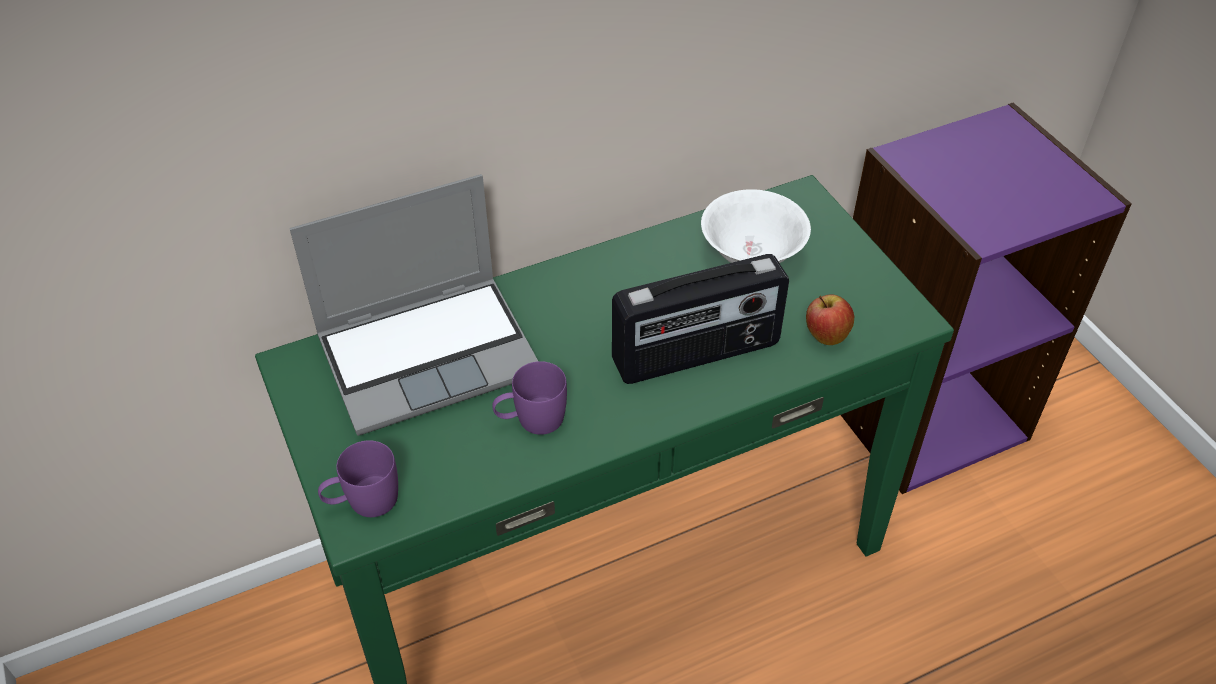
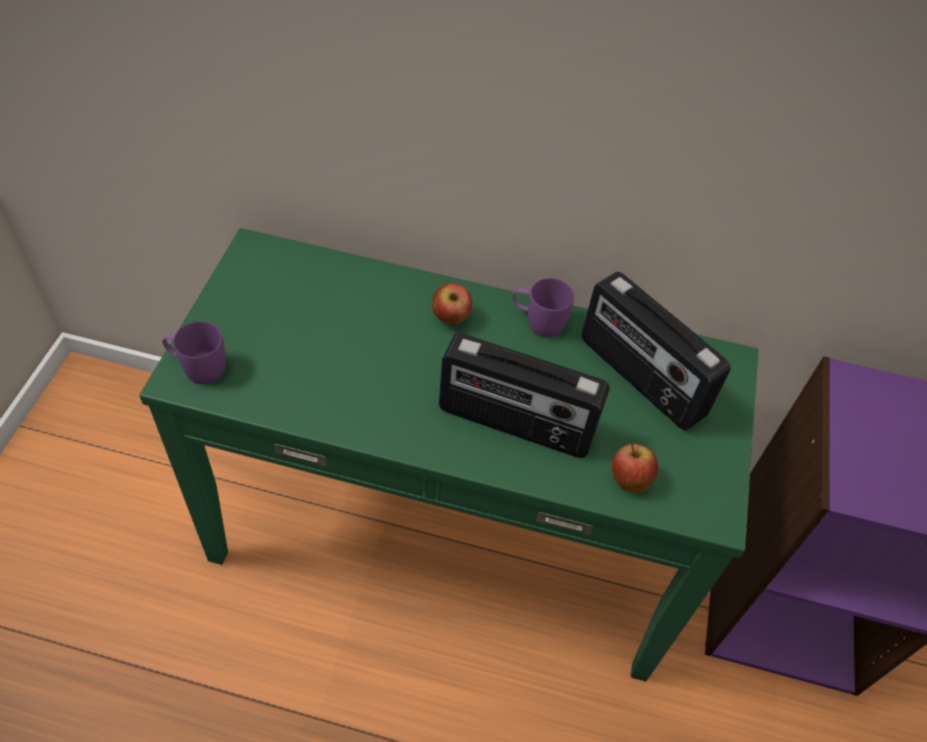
camera: 35 degrees right, 5 degrees up
laptop [290,174,538,436] -> none
purple mug [492,361,567,435] -> purple mug moved to [513,278,574,337]
white bowl [701,189,811,263] -> radio [582,272,731,431]
none -> apple [432,283,472,325]

